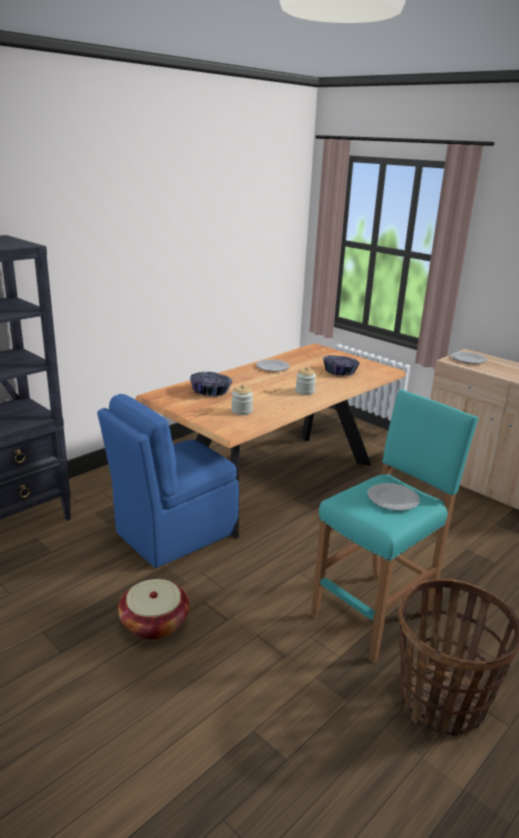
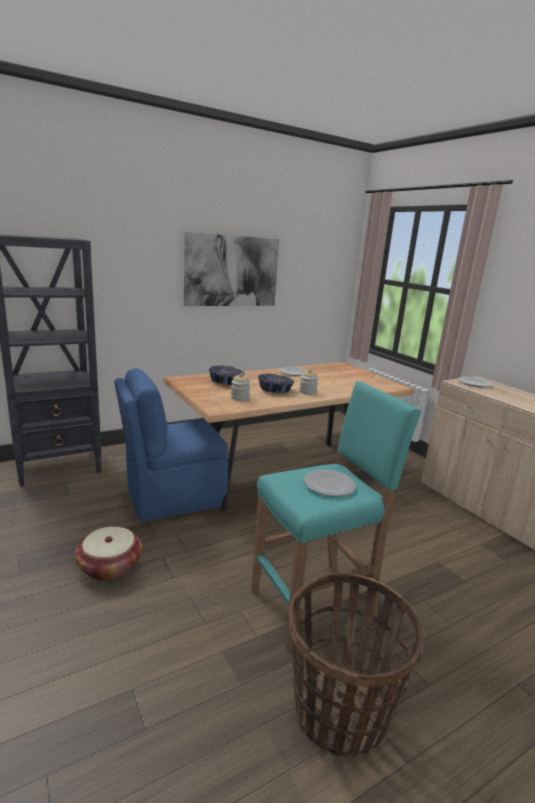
camera: 15 degrees right, 5 degrees down
bowl [323,355,360,376] -> bowl moved to [258,374,294,394]
none -> picture [184,232,279,306]

